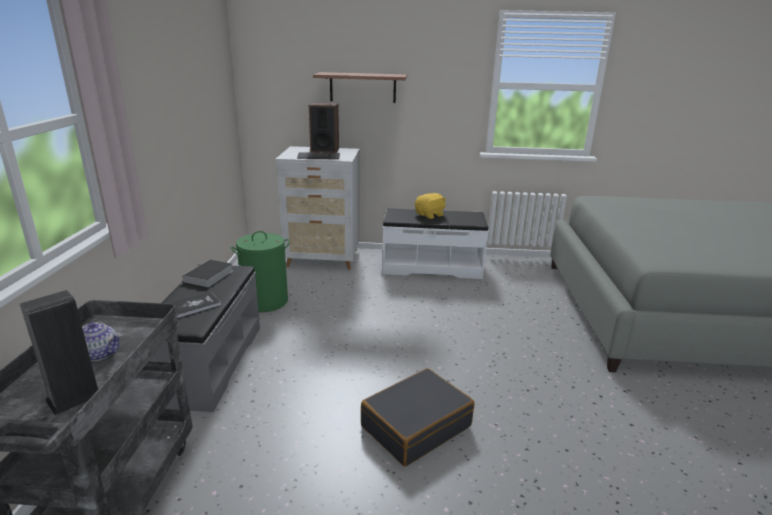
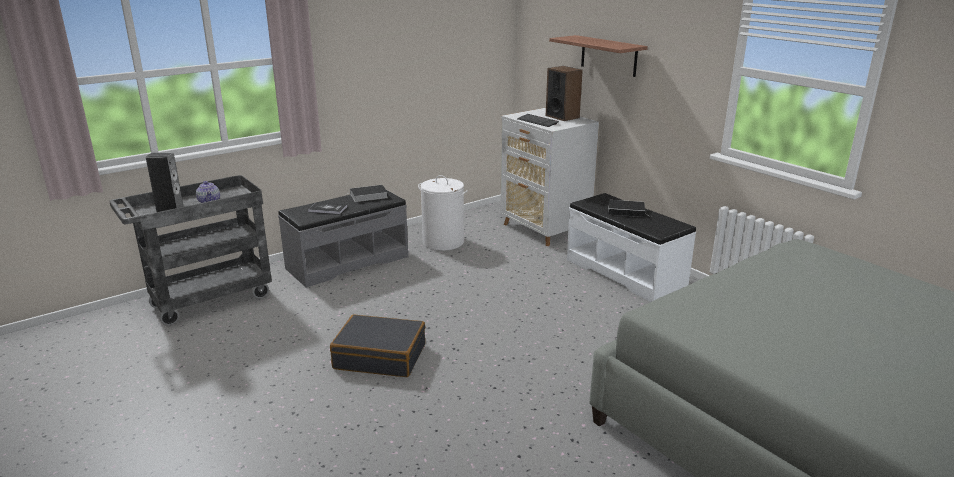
camera: 50 degrees right, 0 degrees up
green laundry basket [230,231,290,312] -> white laundry basket [418,175,468,251]
yellow plush toy [415,193,446,219] -> book [608,200,651,217]

